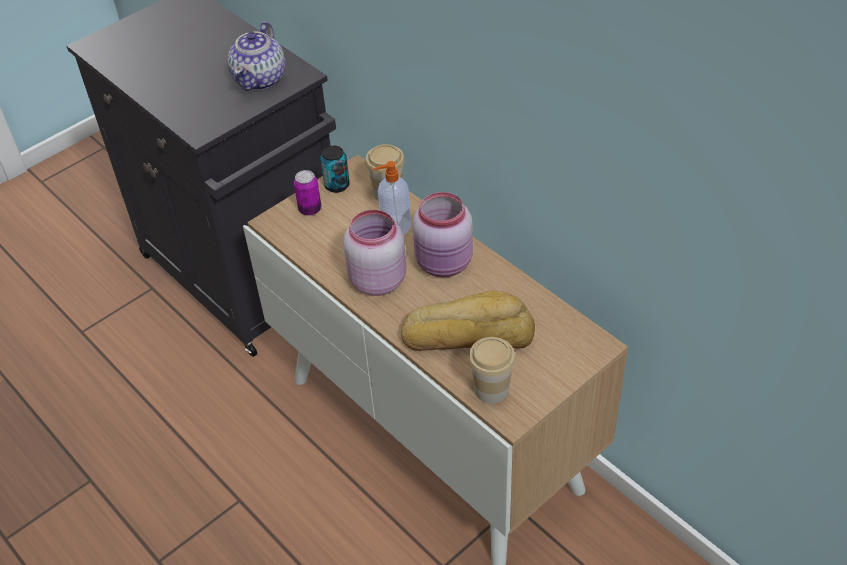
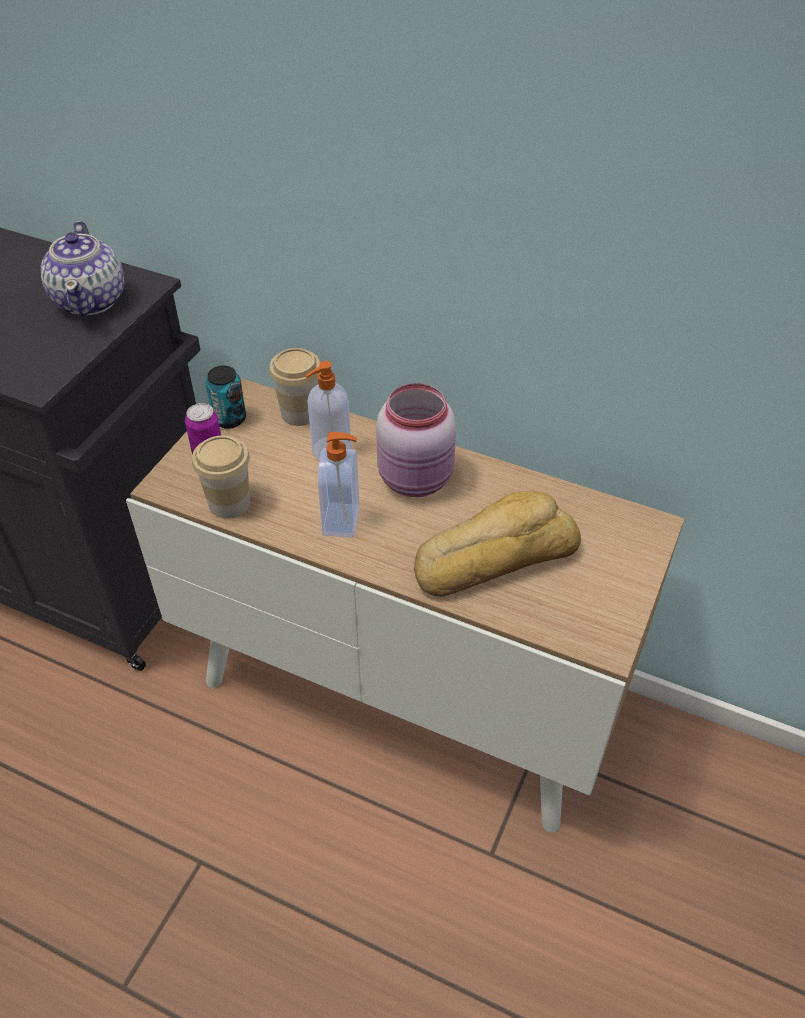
camera: 25 degrees left, 0 degrees up
pink jar [343,210,406,296] -> soap dispenser [318,432,359,538]
cup [468,337,516,404] -> cup moved to [192,436,250,519]

